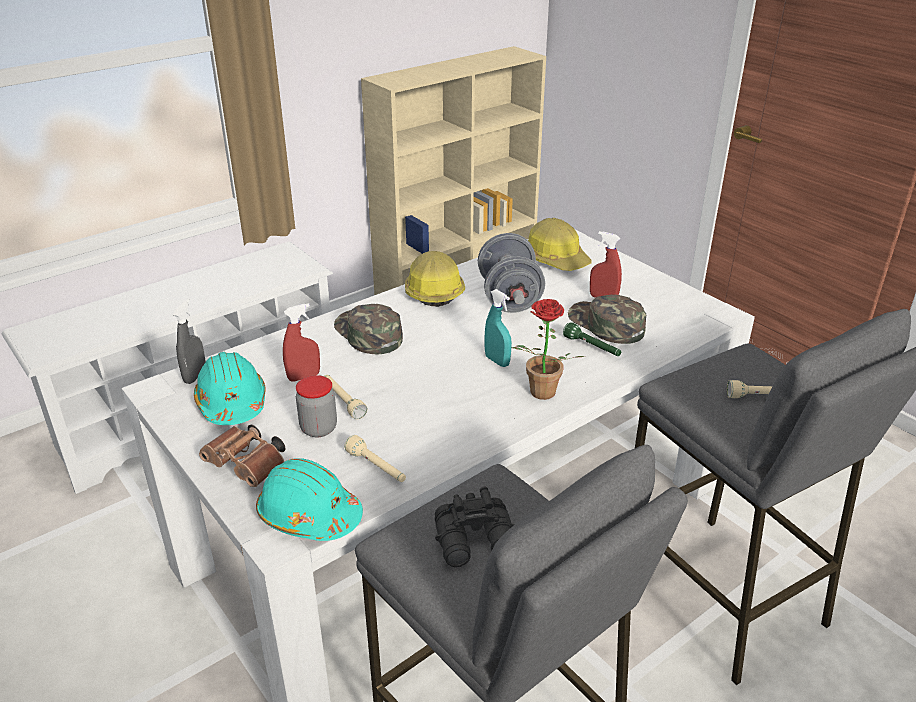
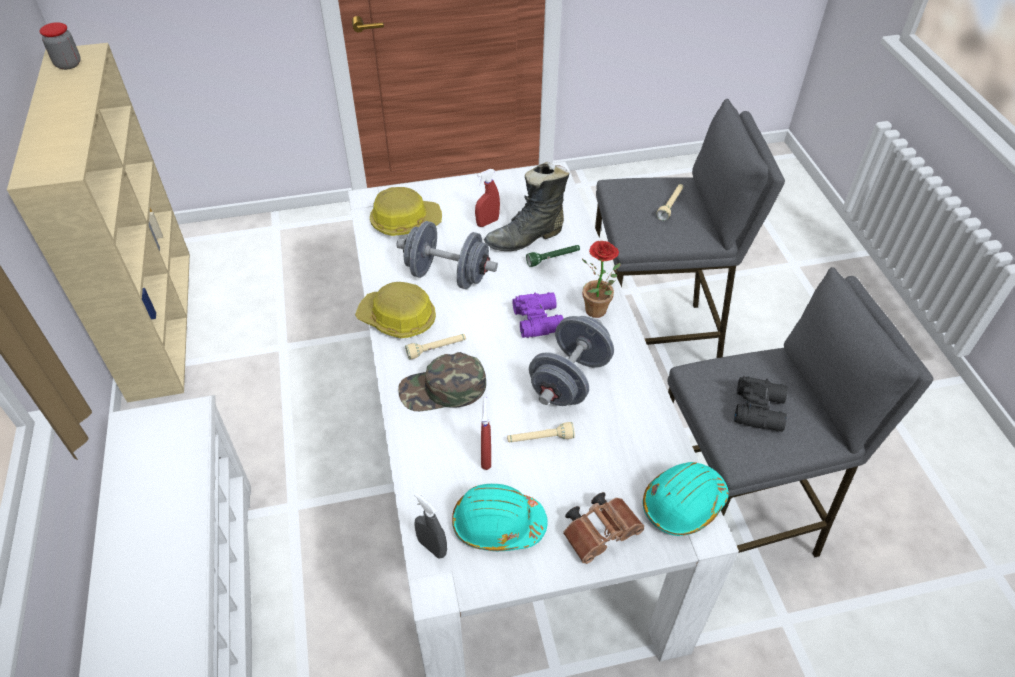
camera: 65 degrees left, 15 degrees up
jar [296,375,337,437] -> jar moved to [39,22,81,70]
beige flashlight [344,435,406,482] -> beige flashlight moved to [405,334,466,360]
turquoise spray bottle [484,289,512,367] -> purple binoculars [512,292,564,338]
green cap [568,295,646,344] -> black boot [484,162,569,251]
none -> grey dumbbell [529,316,614,406]

